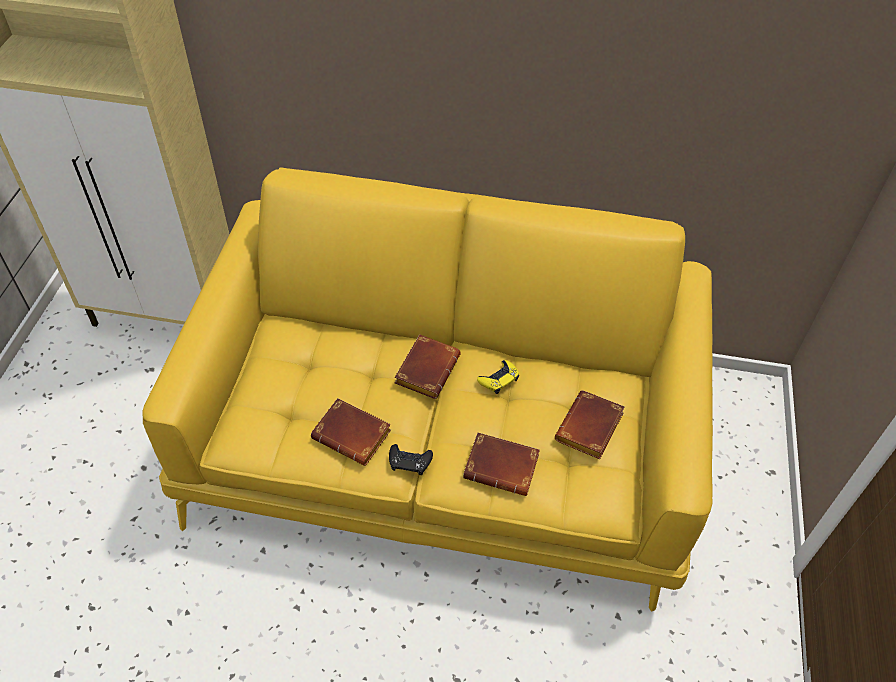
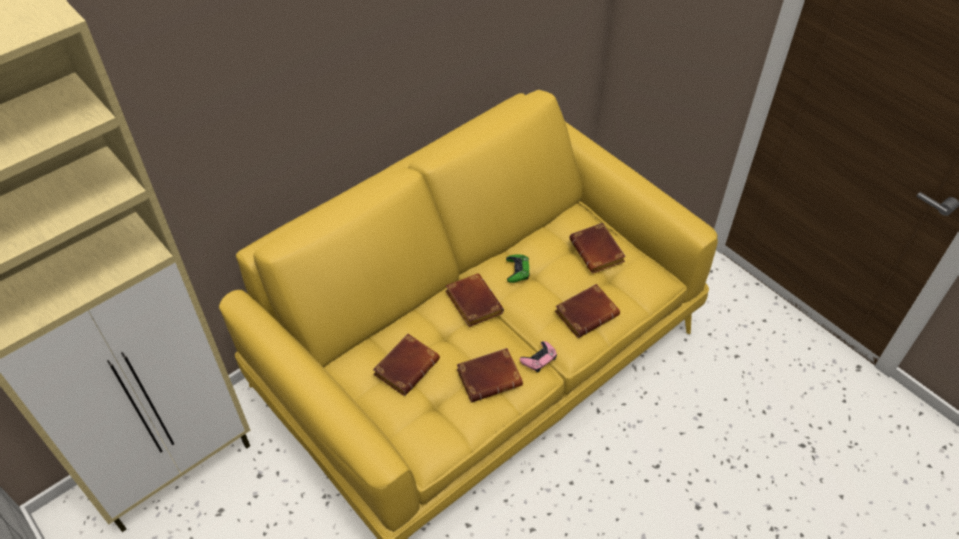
camera: 50 degrees left, 0 degrees up
black game controller [389,444,433,475] -> pink game controller [520,341,557,373]
yellow game controller [477,360,519,394] -> green game controller [506,255,530,283]
none -> brown book [373,334,440,396]

